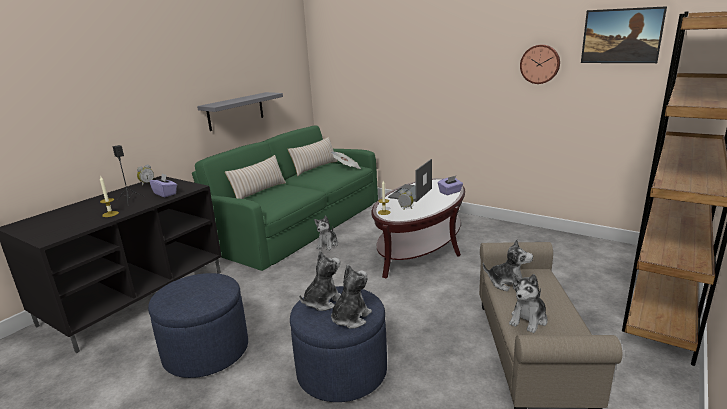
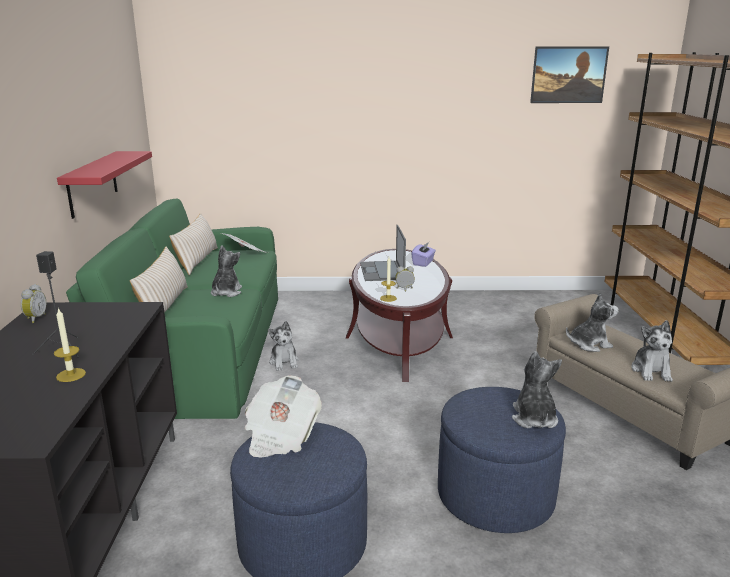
camera: 35 degrees left, 0 degrees up
purple tissue box [149,173,177,197] -> none
grey shelf [197,92,283,131] -> red shelf [57,151,152,219]
plush toy [299,251,341,311] -> plush toy moved to [211,245,242,297]
wall clock [520,44,560,84] -> none
none -> newspaper [245,375,322,458]

